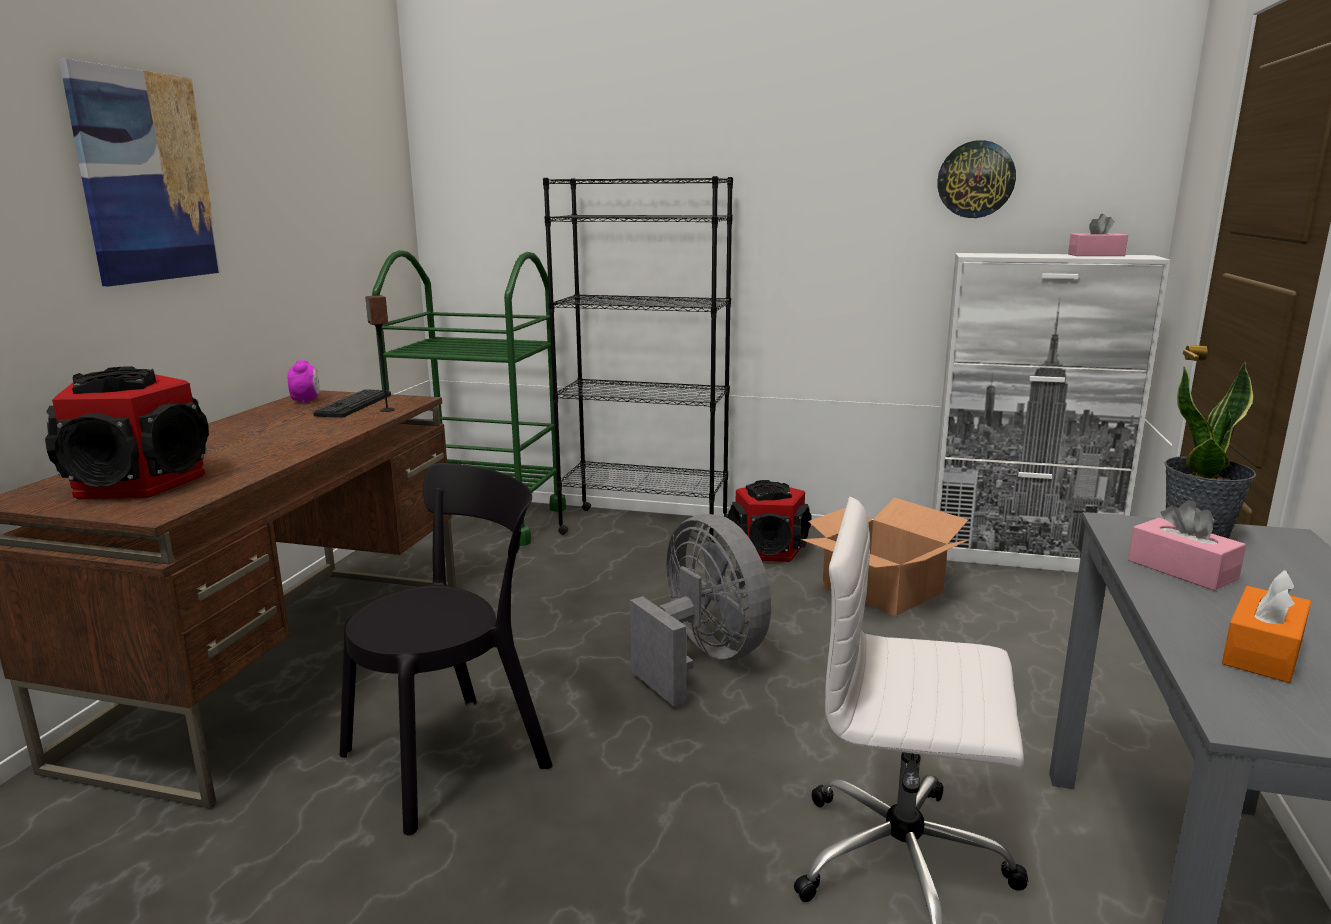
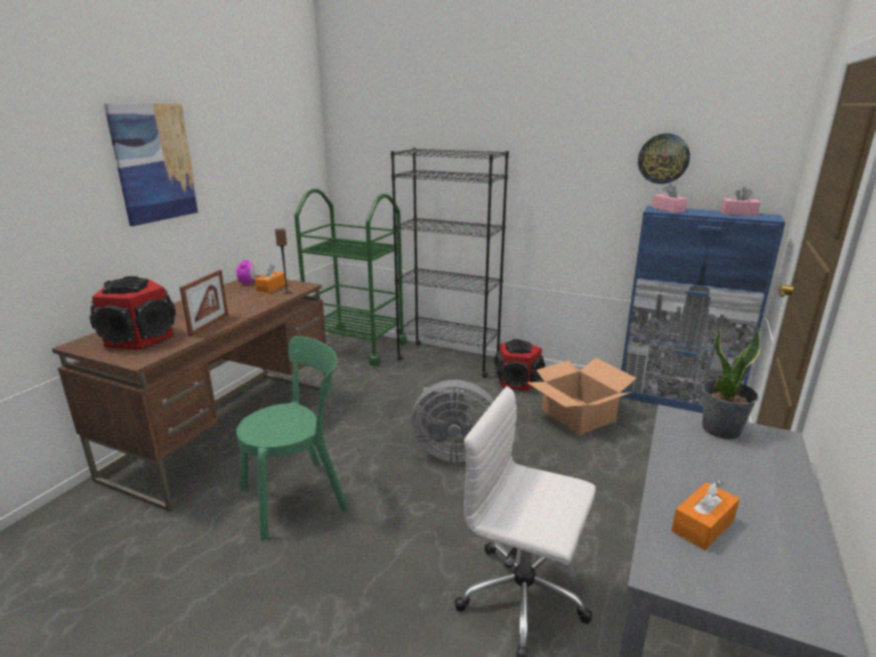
camera: 10 degrees right, 5 degrees up
keyboard [313,389,391,418] -> orange tissue box [255,264,286,293]
black chair [340,463,553,836] -> green chair [236,336,349,541]
grey fan [630,514,771,707] -> grey fan turned 120 degrees clockwise [411,380,494,462]
white cabinet [932,253,1171,572] -> blue cabinet [620,206,786,413]
pink tissue box [1128,500,1246,591] -> pink tissue box moved to [652,184,688,213]
none -> picture frame [179,270,228,337]

